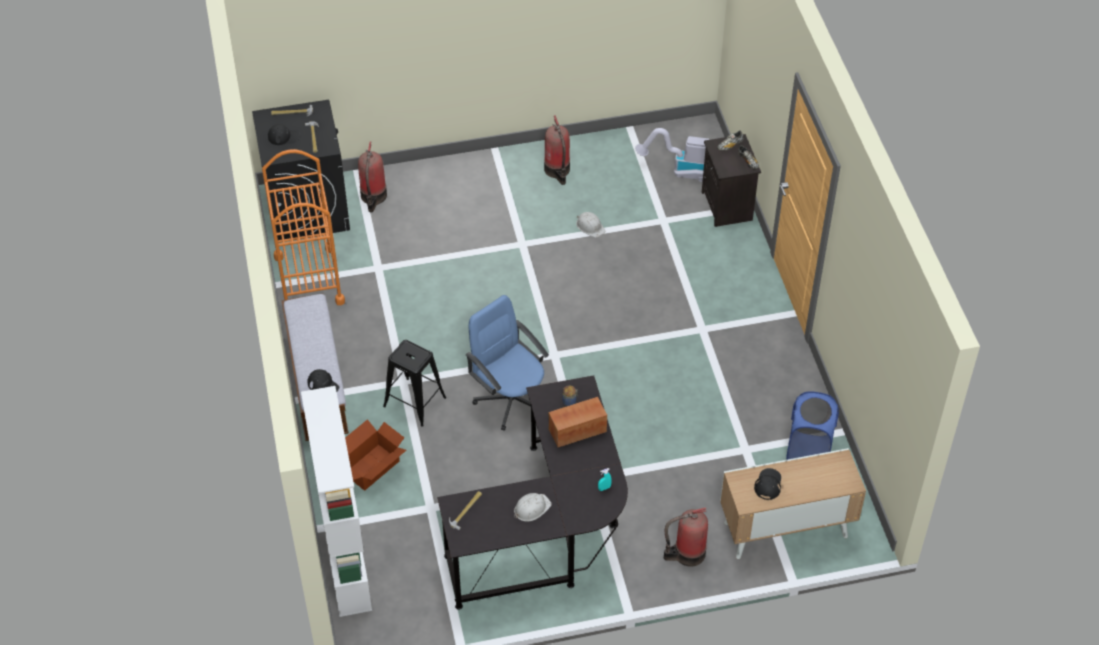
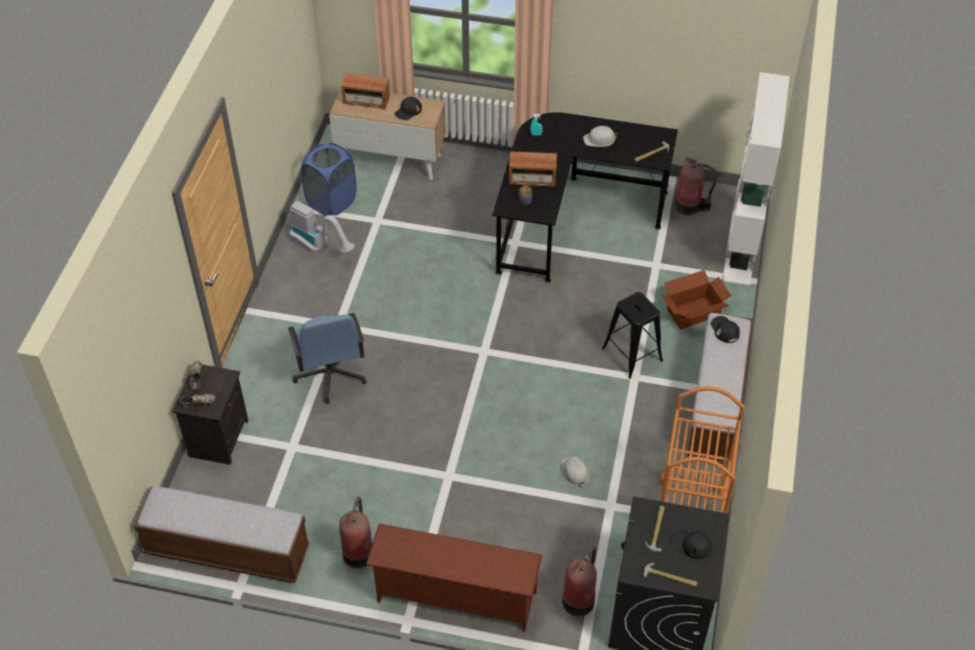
camera: 155 degrees left, 0 degrees up
blue office chair [466,295,549,431] -> blue office chair moved to [288,313,367,404]
white hard hat [576,212,605,238] -> white hard hat moved to [562,456,589,487]
vacuum cleaner [635,128,709,182] -> vacuum cleaner moved to [290,201,355,253]
fire extinguisher [664,507,708,567] -> fire extinguisher moved to [674,157,717,215]
none -> bench [134,486,310,583]
none -> radio [341,73,390,109]
none -> brown shoe rack [366,524,542,632]

